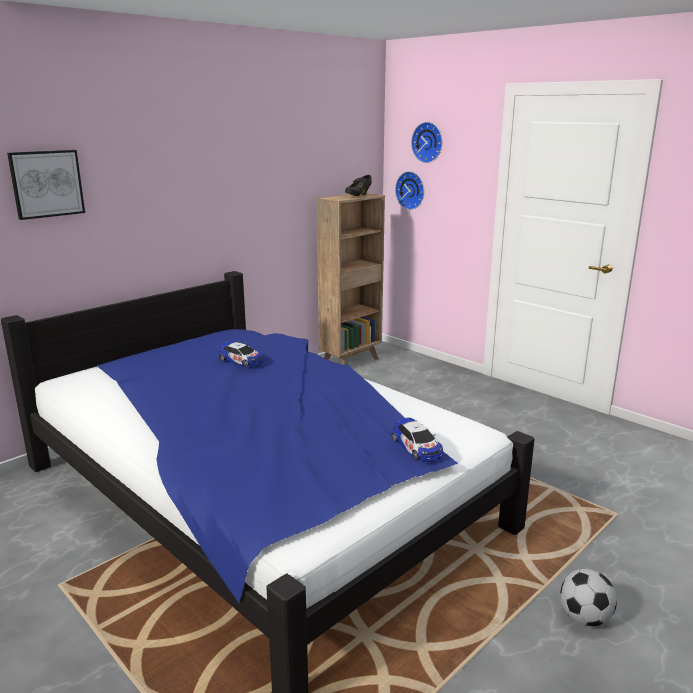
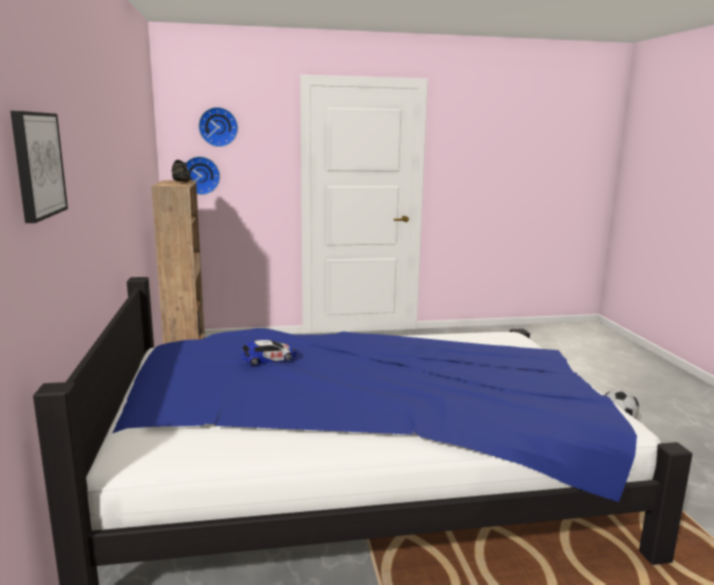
camera: 55 degrees left, 5 degrees down
toy car [392,418,443,462] -> none

